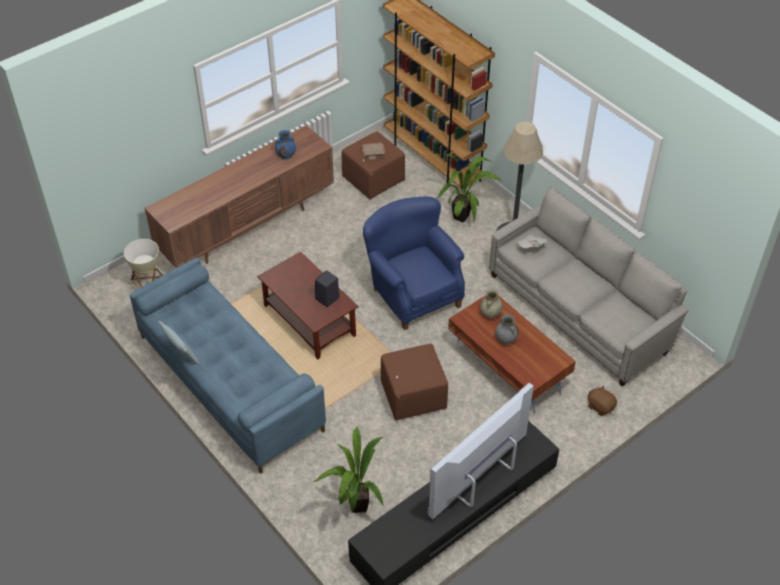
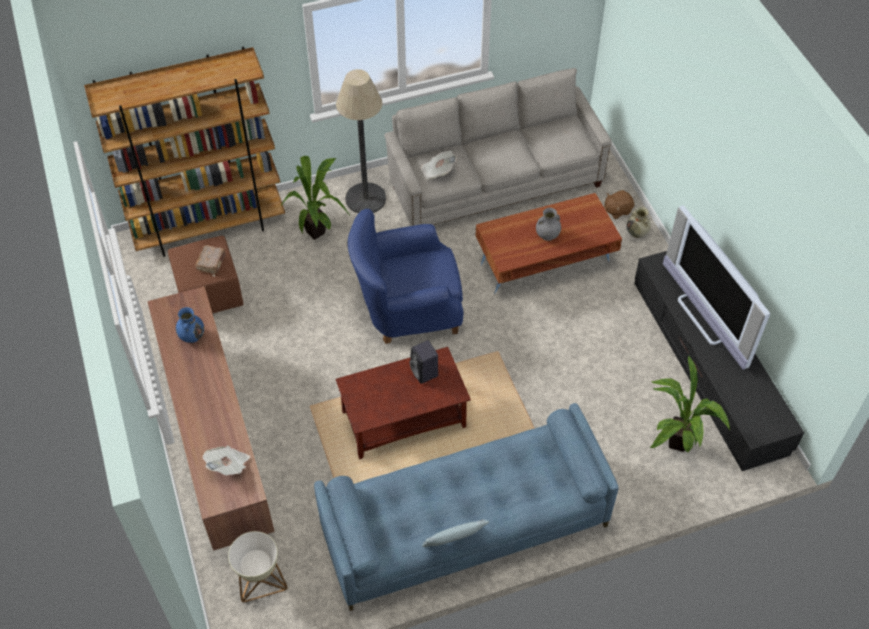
camera: 70 degrees left, 5 degrees up
brown ottoman [380,344,448,420] -> none
beige vase [480,289,502,318] -> beige vase moved to [627,207,651,238]
none -> newspaper [203,446,250,475]

